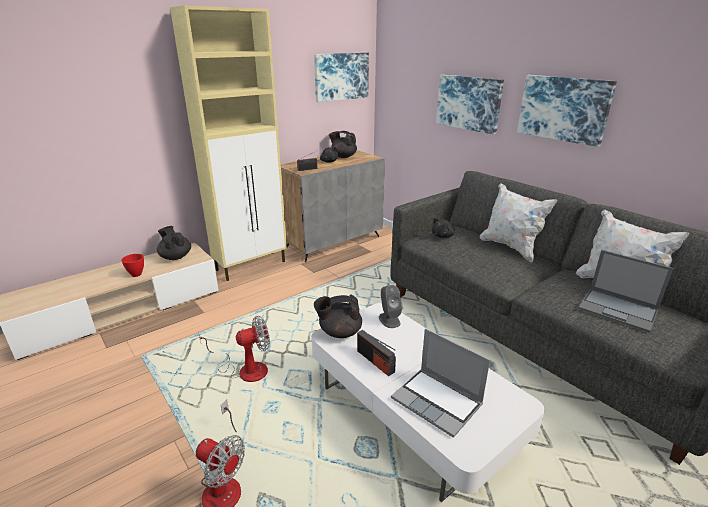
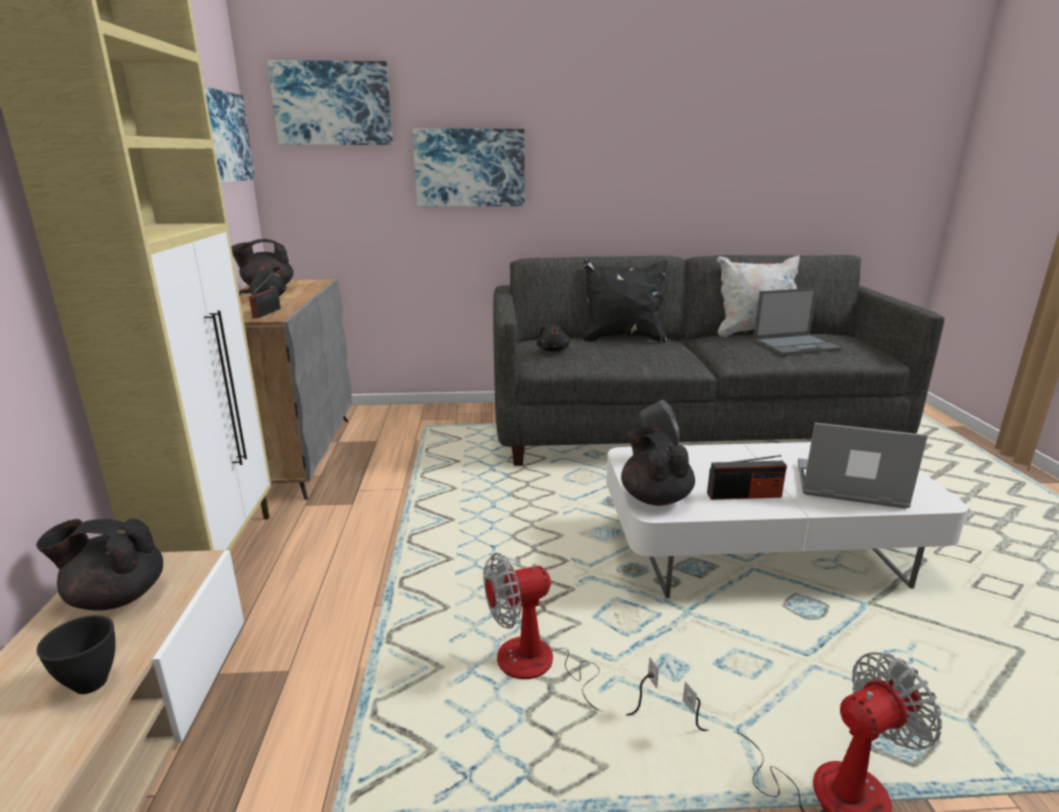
camera: 55 degrees left, 5 degrees down
red bowl [121,254,144,277] -> black bowl [37,615,116,694]
fan [198,316,270,382] -> fan turned 120 degrees counterclockwise [483,553,659,715]
black teapot [314,295,362,338] -> black teapot turned 135 degrees clockwise [621,426,695,506]
laptop [391,329,490,438] -> laptop turned 150 degrees counterclockwise [798,423,928,508]
white pillow [480,183,557,262] -> black pillow [582,260,667,342]
picture [517,75,617,147] -> picture moved to [267,60,393,145]

